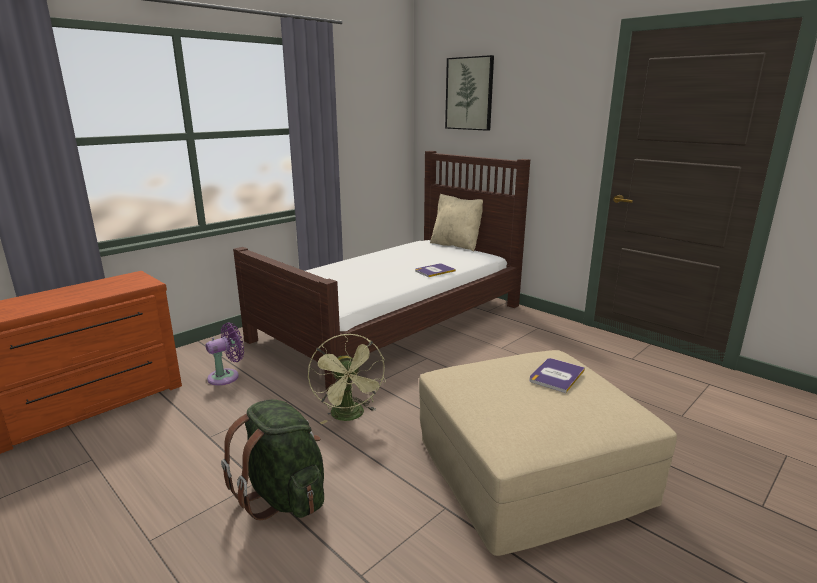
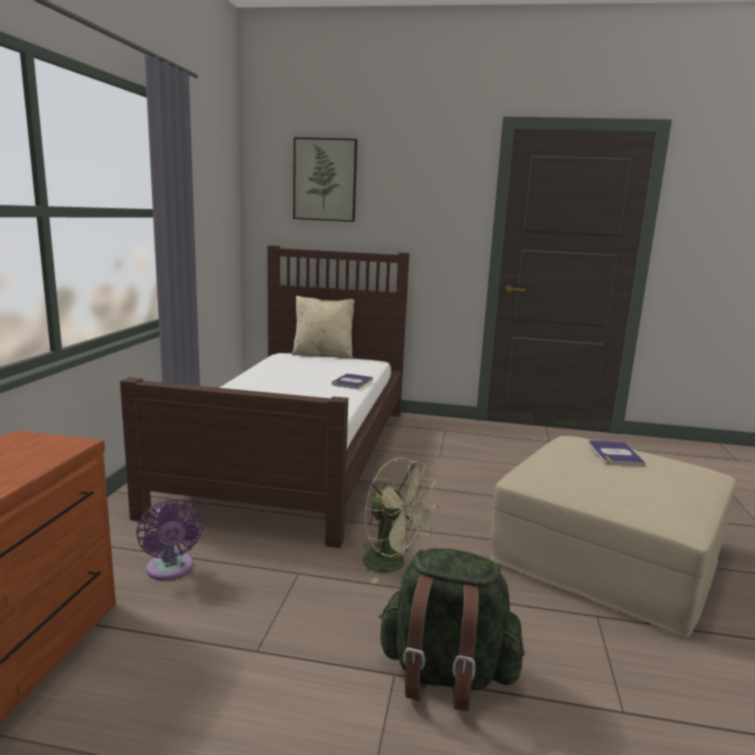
camera: 35 degrees left, 5 degrees down
purple fan [206,323,244,386] -> purple fan turned 135 degrees clockwise [136,499,204,580]

